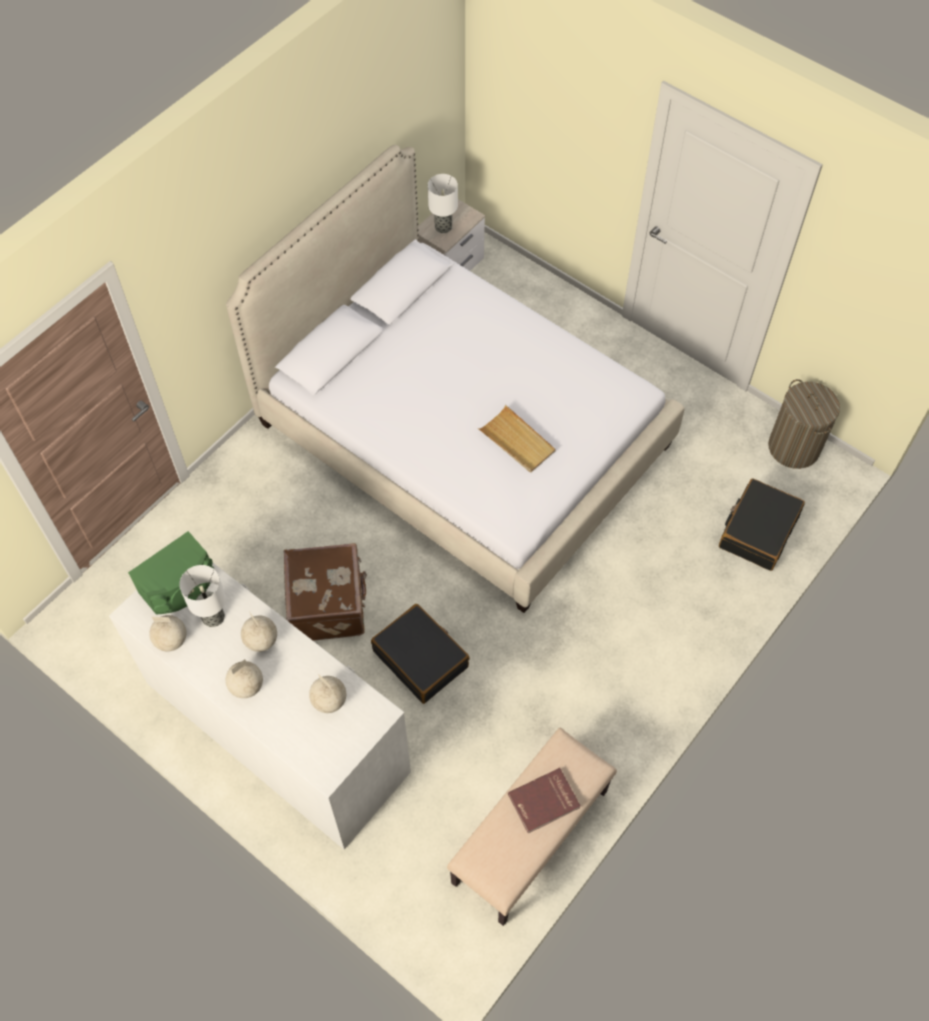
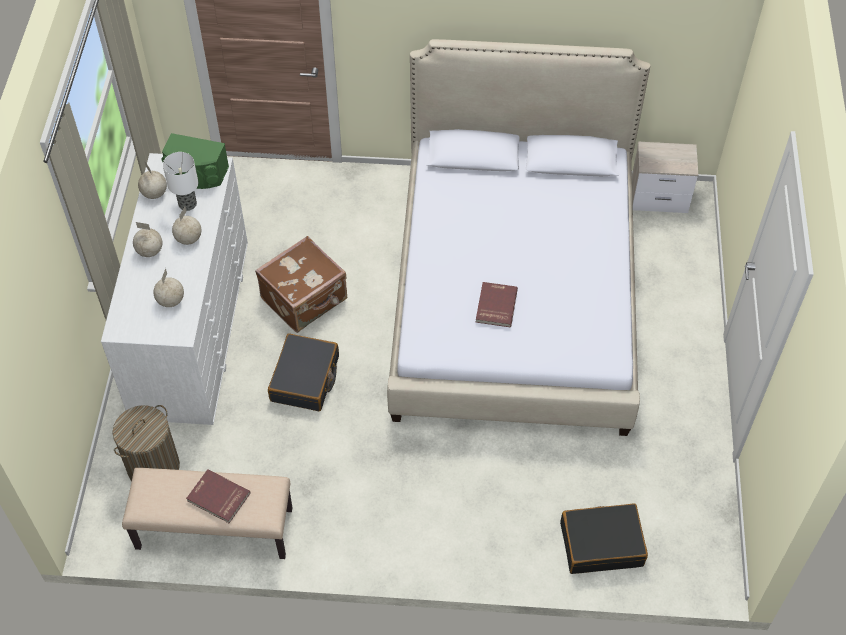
camera: 55 degrees right, 5 degrees down
table lamp [428,174,458,233] -> none
beige tray [479,405,556,473] -> red book [476,282,518,327]
laundry basket [768,379,840,469] -> laundry basket moved to [113,405,180,481]

